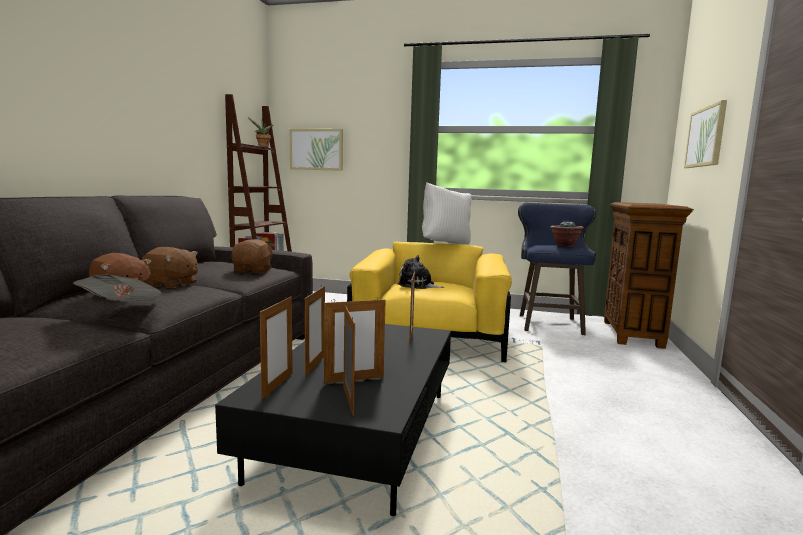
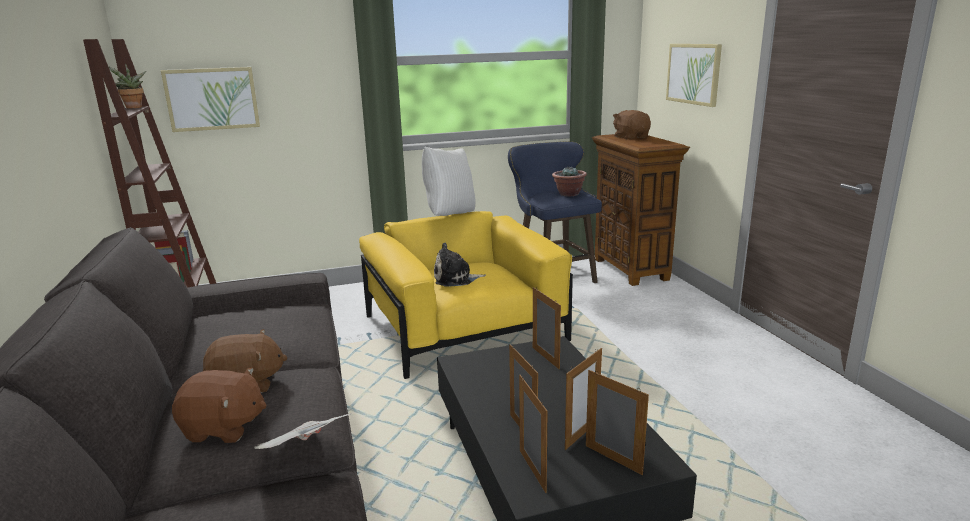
camera: 30 degrees left, 10 degrees up
brown plush toy [231,239,275,274] -> brown plush toy moved to [613,110,651,140]

